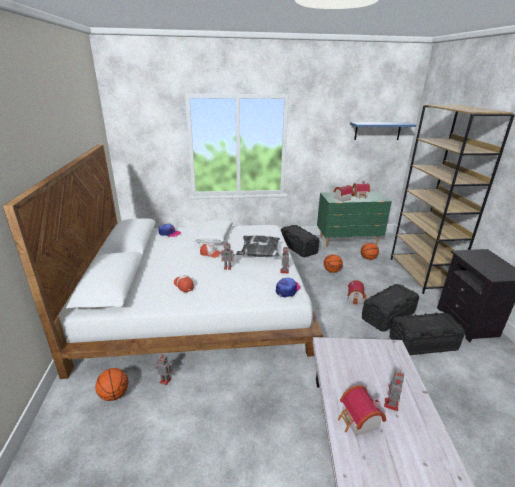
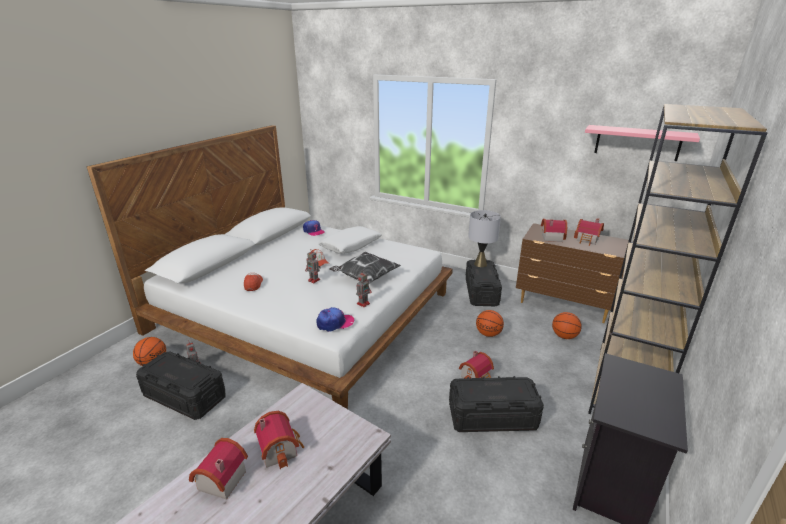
camera: 35 degrees right, 0 degrees up
green dresser [317,191,392,247] -> brown dresser [516,223,632,323]
blue shelf [350,122,416,140] -> pink shelf [585,125,700,161]
toy robot [384,370,404,411] -> none
black storage box [389,312,465,355] -> black storage box moved to [136,351,226,420]
none -> toy house [254,411,304,469]
none -> grey table lamp [468,210,501,267]

